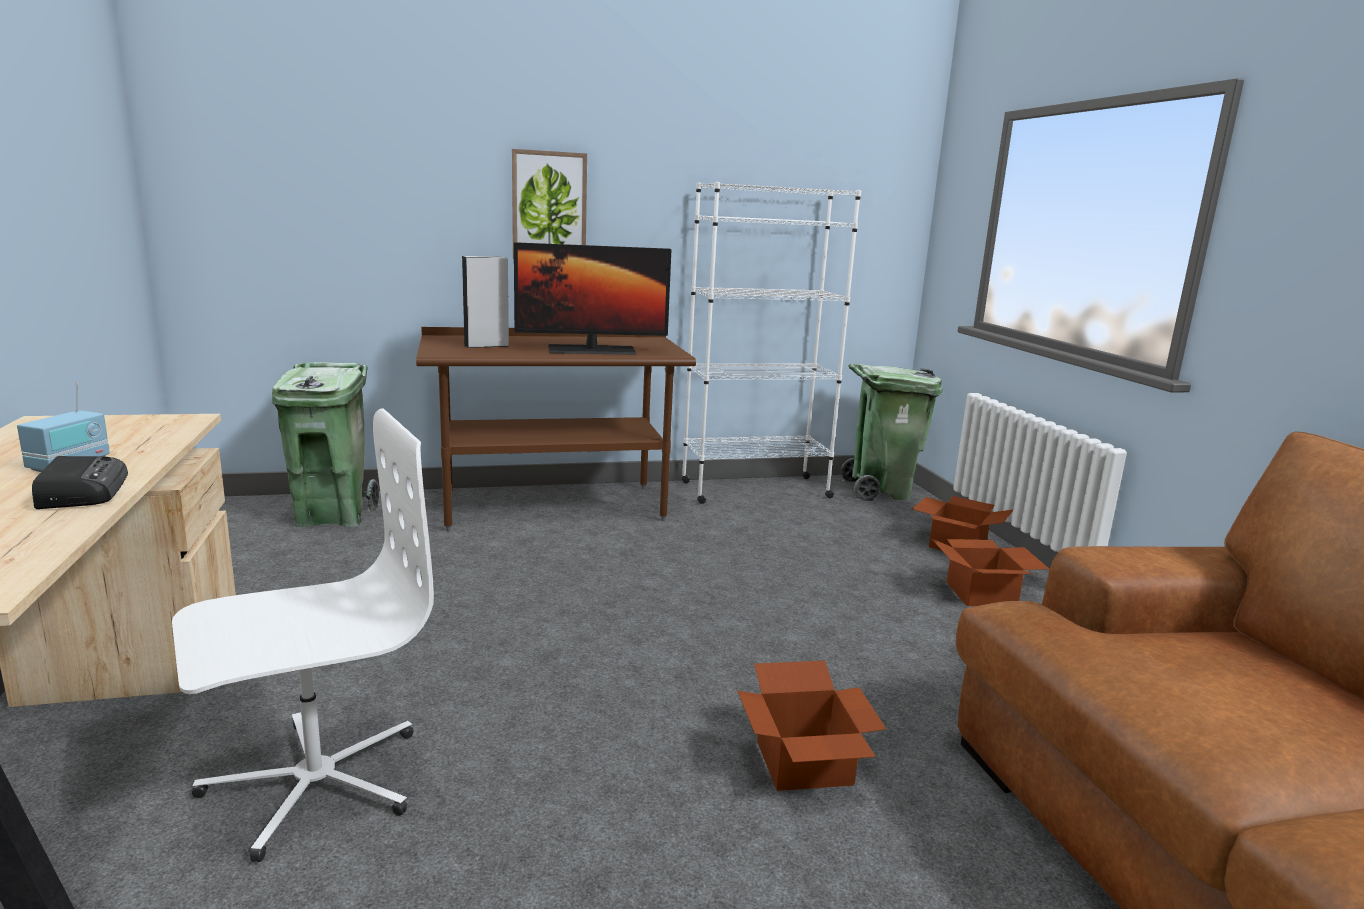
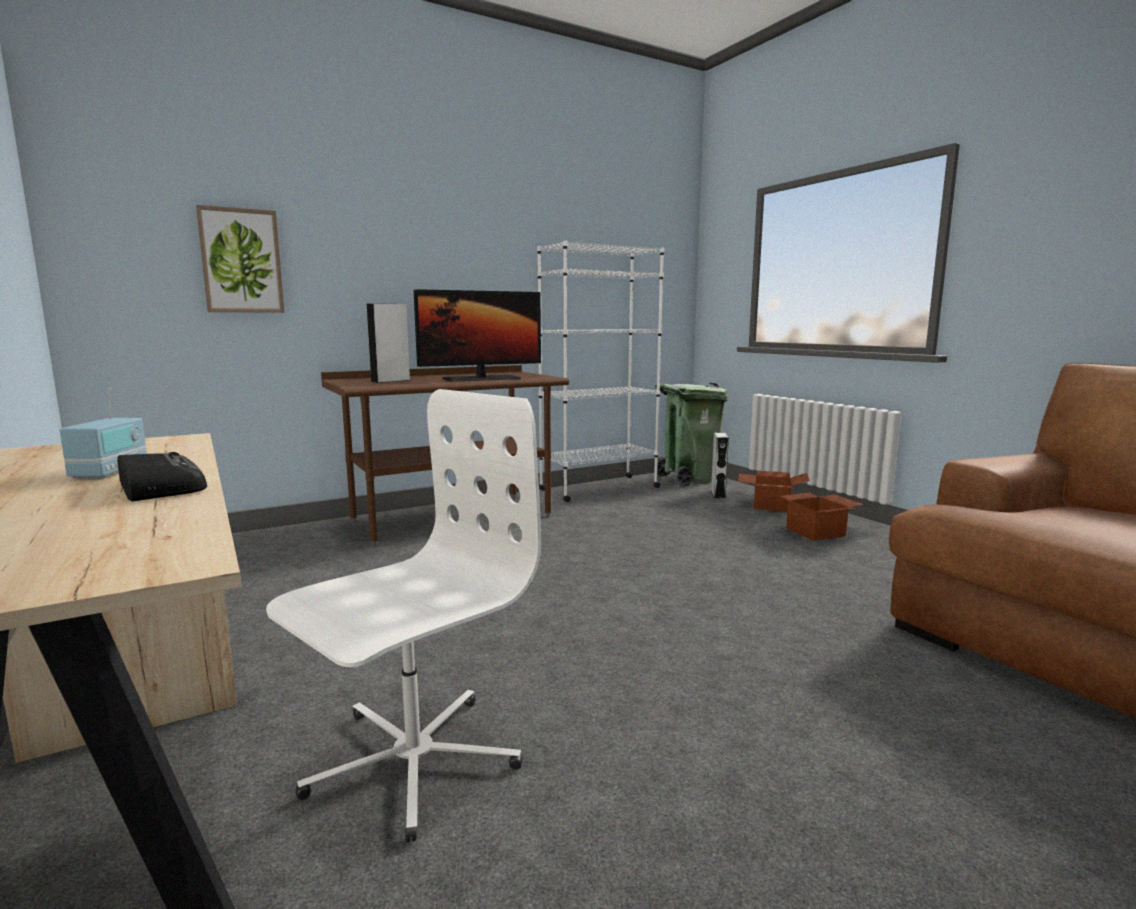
camera: 15 degrees left, 5 degrees down
green trash can [272,362,380,527] -> none
picture [512,149,587,259] -> picture moved to [196,205,285,313]
cardboard box [738,660,886,791] -> none
none -> grey speaker [711,433,729,499]

